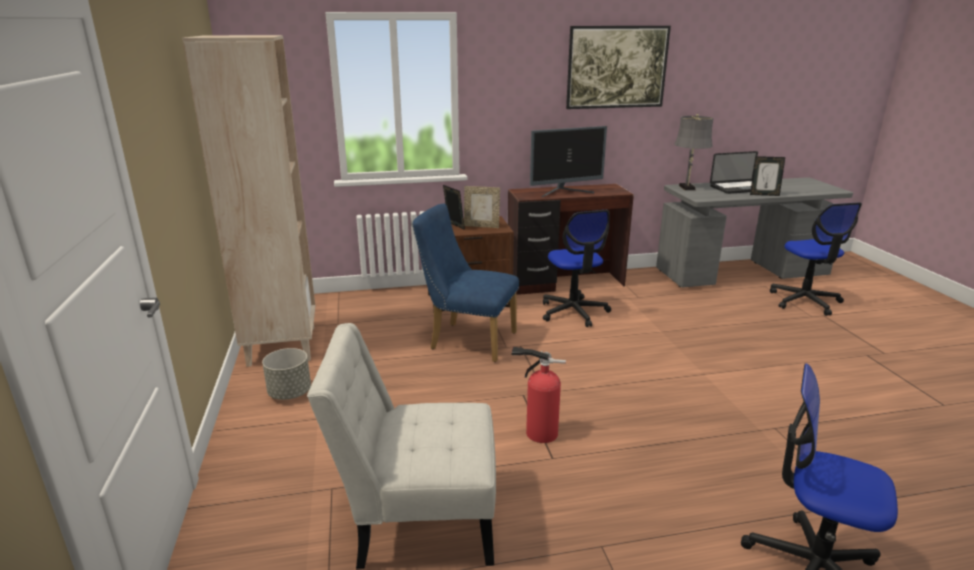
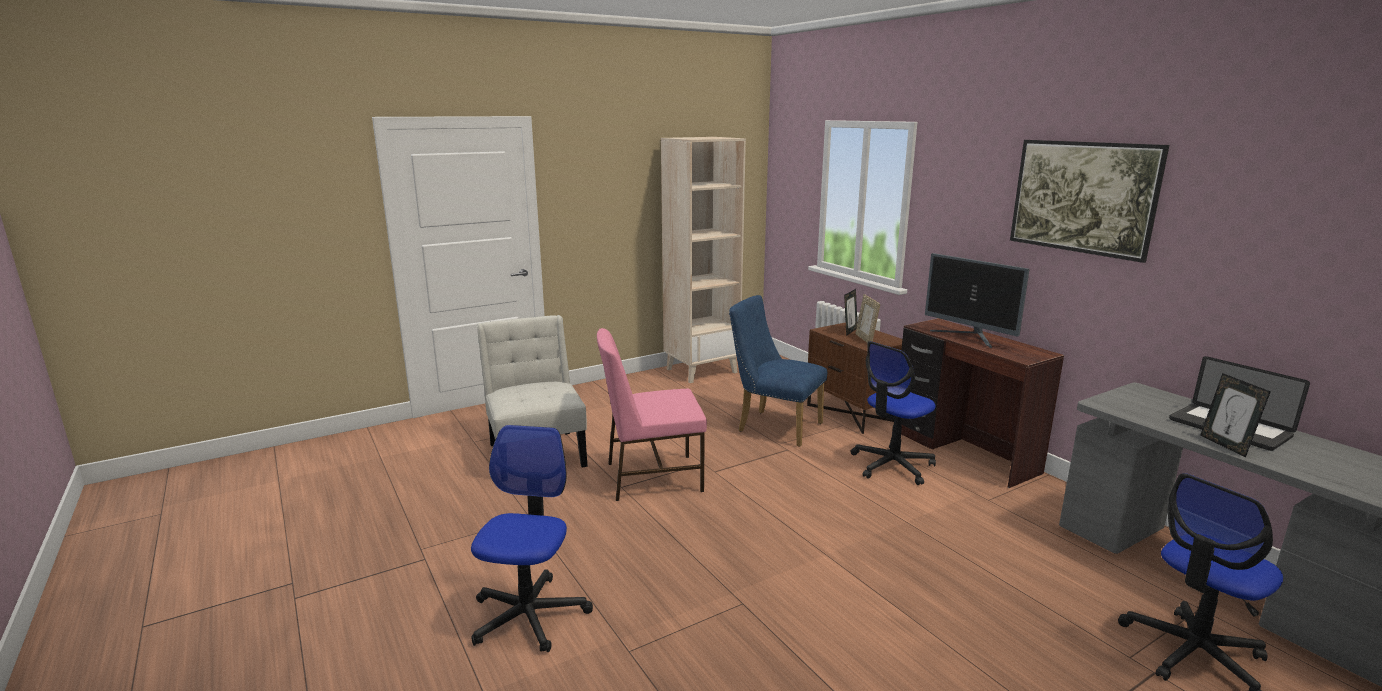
camera: 70 degrees right, 5 degrees down
grey planter [262,348,311,400] -> none
blue chair [412,203,519,362] -> blue chair turned 60 degrees counterclockwise [729,295,827,447]
fire extinguisher [512,347,566,443] -> pink chair [597,328,707,501]
grey table lamp [675,114,714,190] -> none

